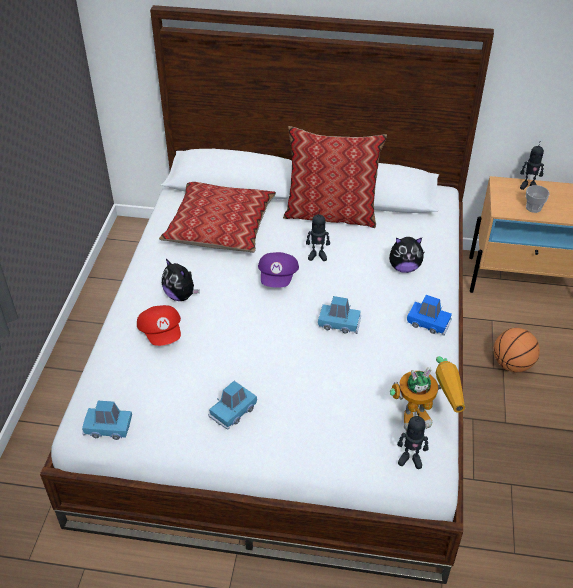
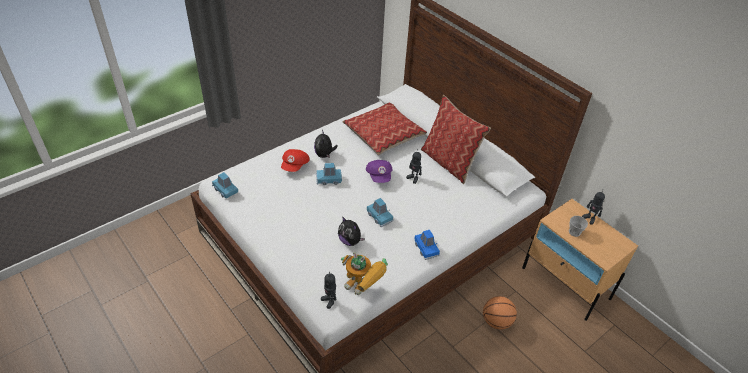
camera: 40 degrees right, 0 degrees up
blue toy car [208,381,257,430] -> blue toy car moved to [316,163,342,185]
purple cap [258,252,299,288] -> purple cap turned 60 degrees counterclockwise [366,160,392,183]
plush toy [389,237,425,273] -> plush toy moved to [338,216,365,246]

